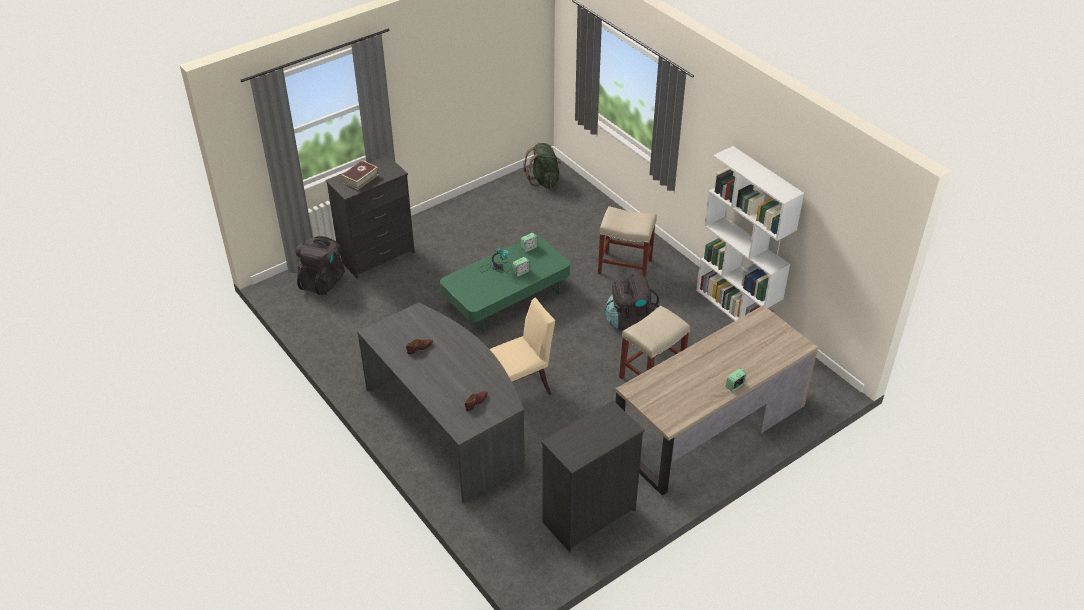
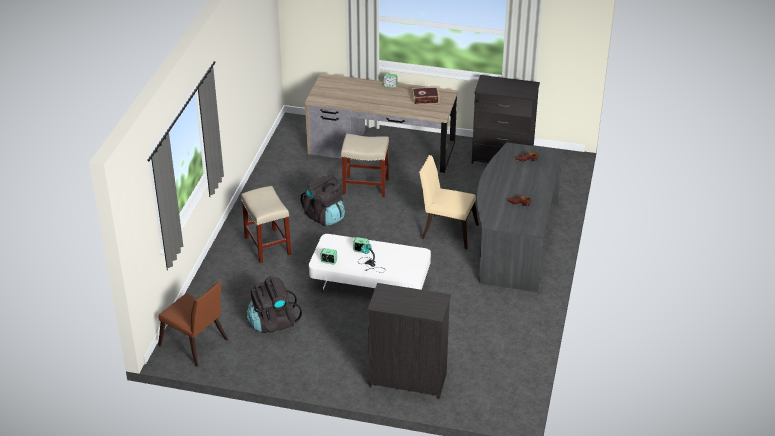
camera: 130 degrees left, 5 degrees down
black backpack [296,236,345,295] -> black backpack moved to [247,276,302,333]
book [341,160,379,190] -> book moved to [412,87,439,104]
green coffee table [440,235,570,332] -> white coffee table [309,234,431,293]
green backpack [523,143,561,189] -> brown chair [158,281,228,367]
white bookcase [696,146,804,321] -> none

